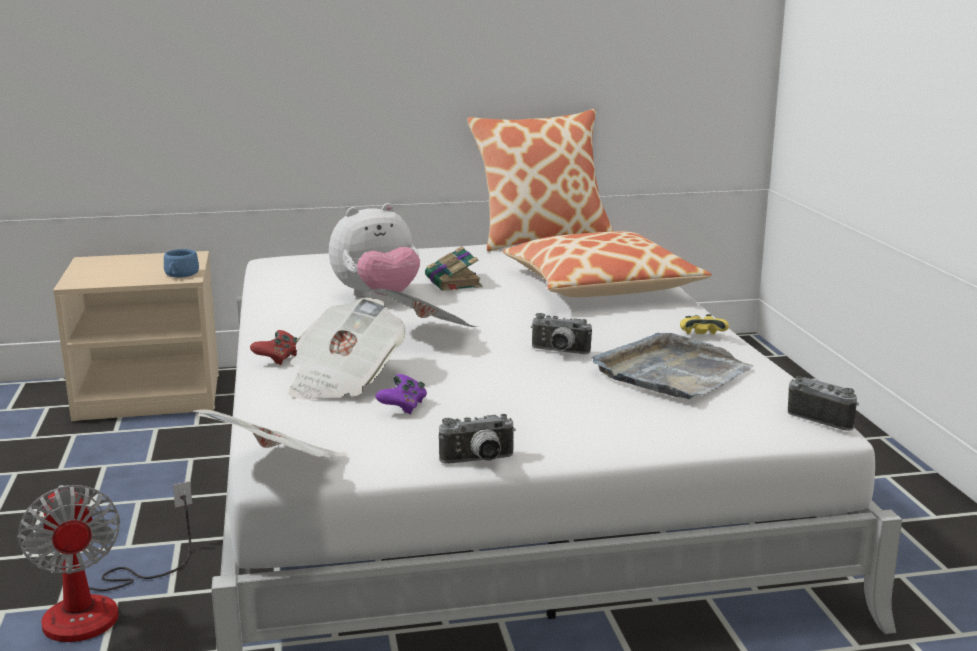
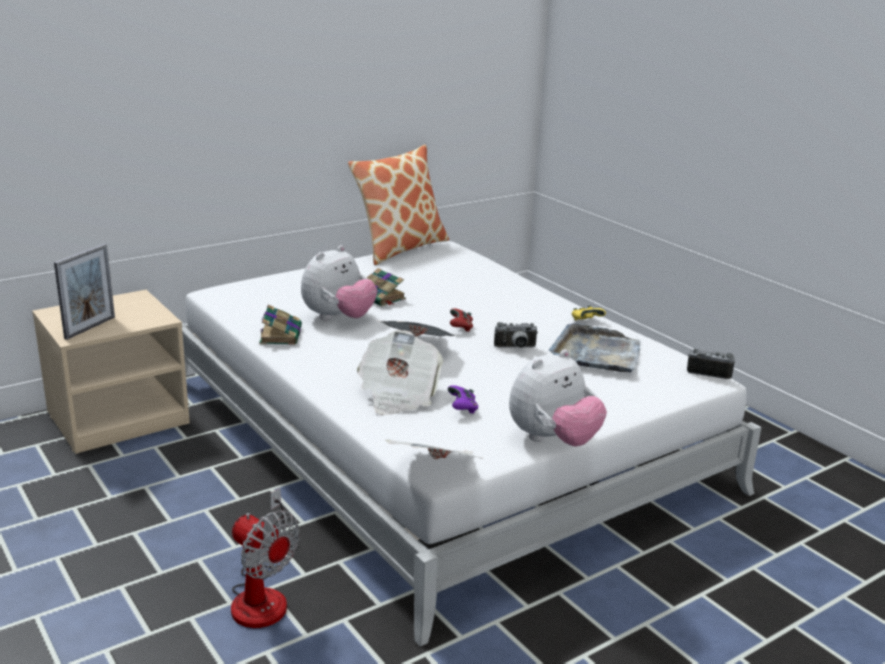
camera: 25 degrees left, 5 degrees up
blue cup [164,249,199,277] -> none
red game controller [250,330,298,365] -> red game controller moved to [450,308,473,332]
camera [439,414,516,464] -> plush toy [509,349,607,447]
pillow [503,231,712,297] -> none
none -> picture frame [54,244,115,340]
none -> book [259,304,302,345]

